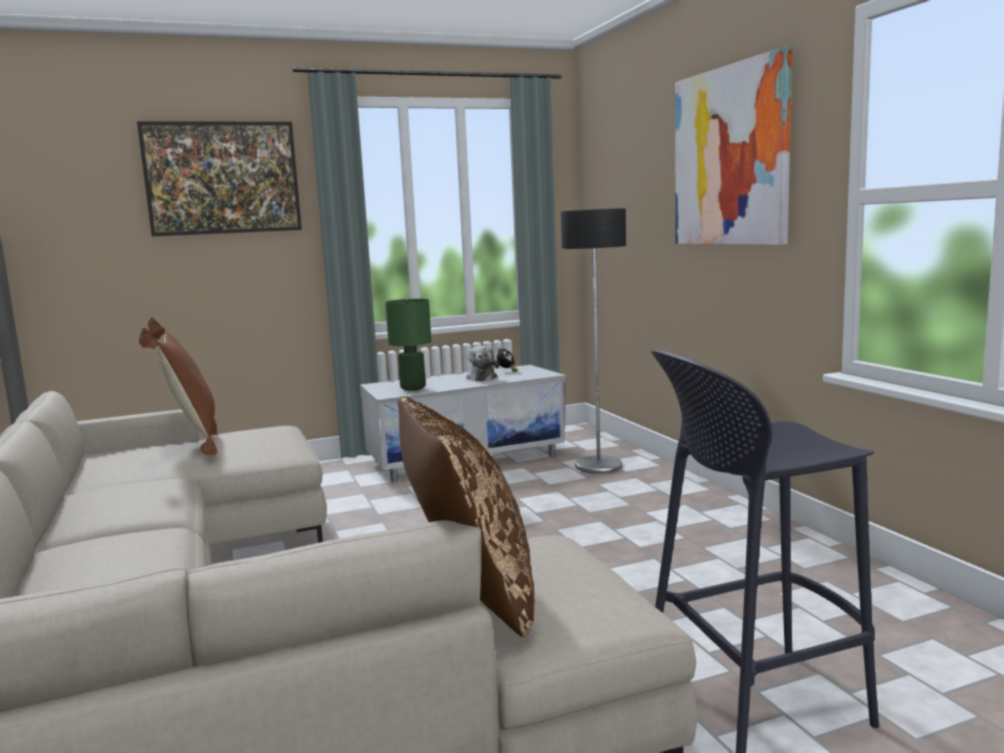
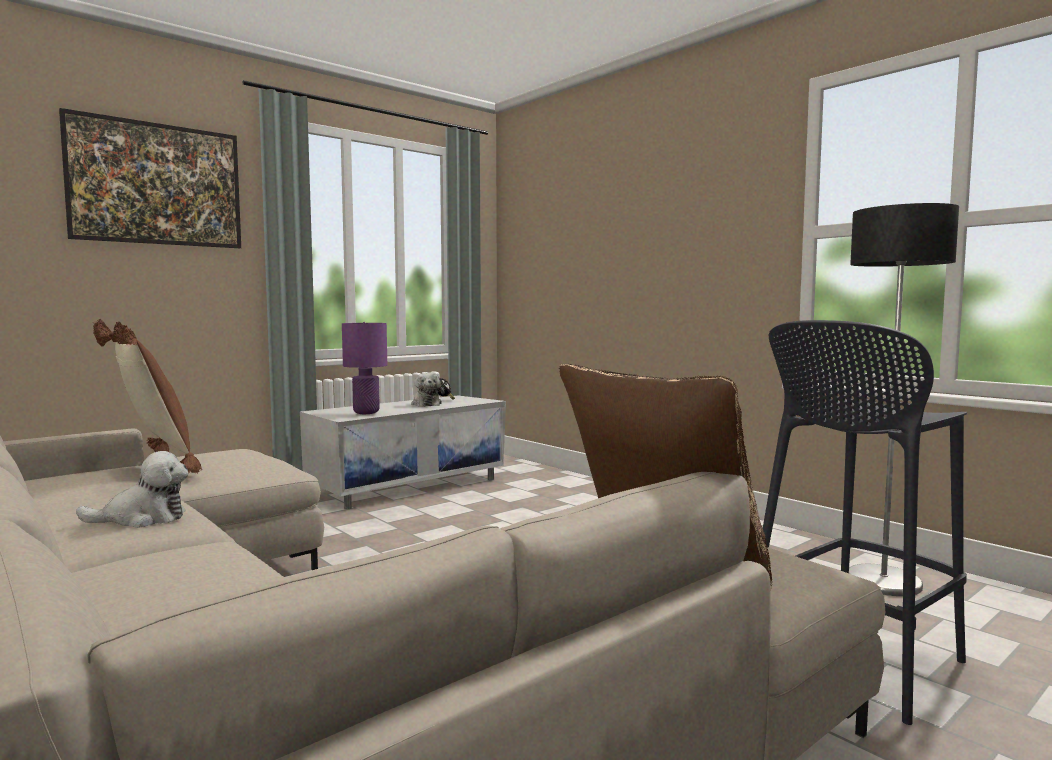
camera: 20 degrees left, 5 degrees down
green table lamp [385,299,432,391] -> purple table lamp [342,322,387,414]
floor lamp [561,208,626,474] -> floor lamp moved to [849,203,959,596]
picture [675,46,792,245] -> none
none -> plush toy [76,451,188,528]

